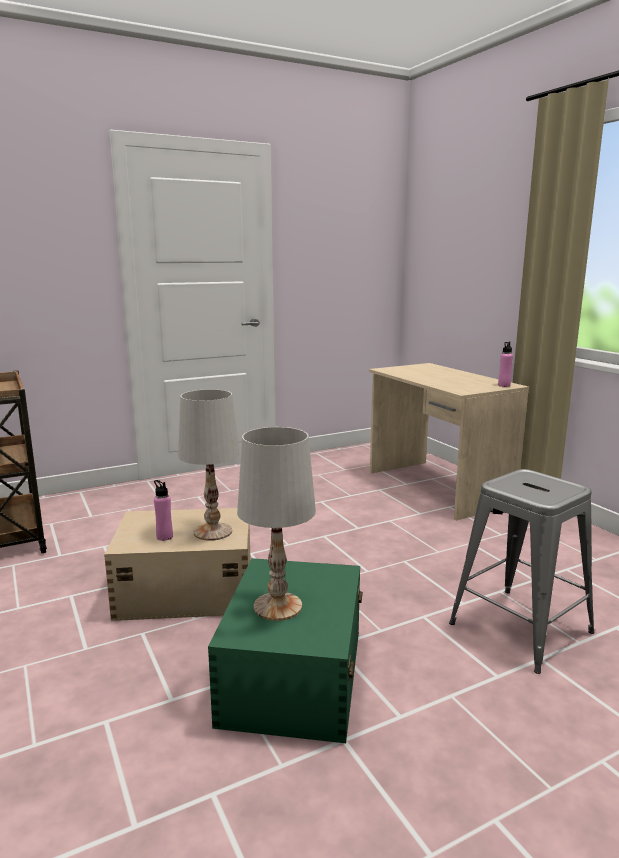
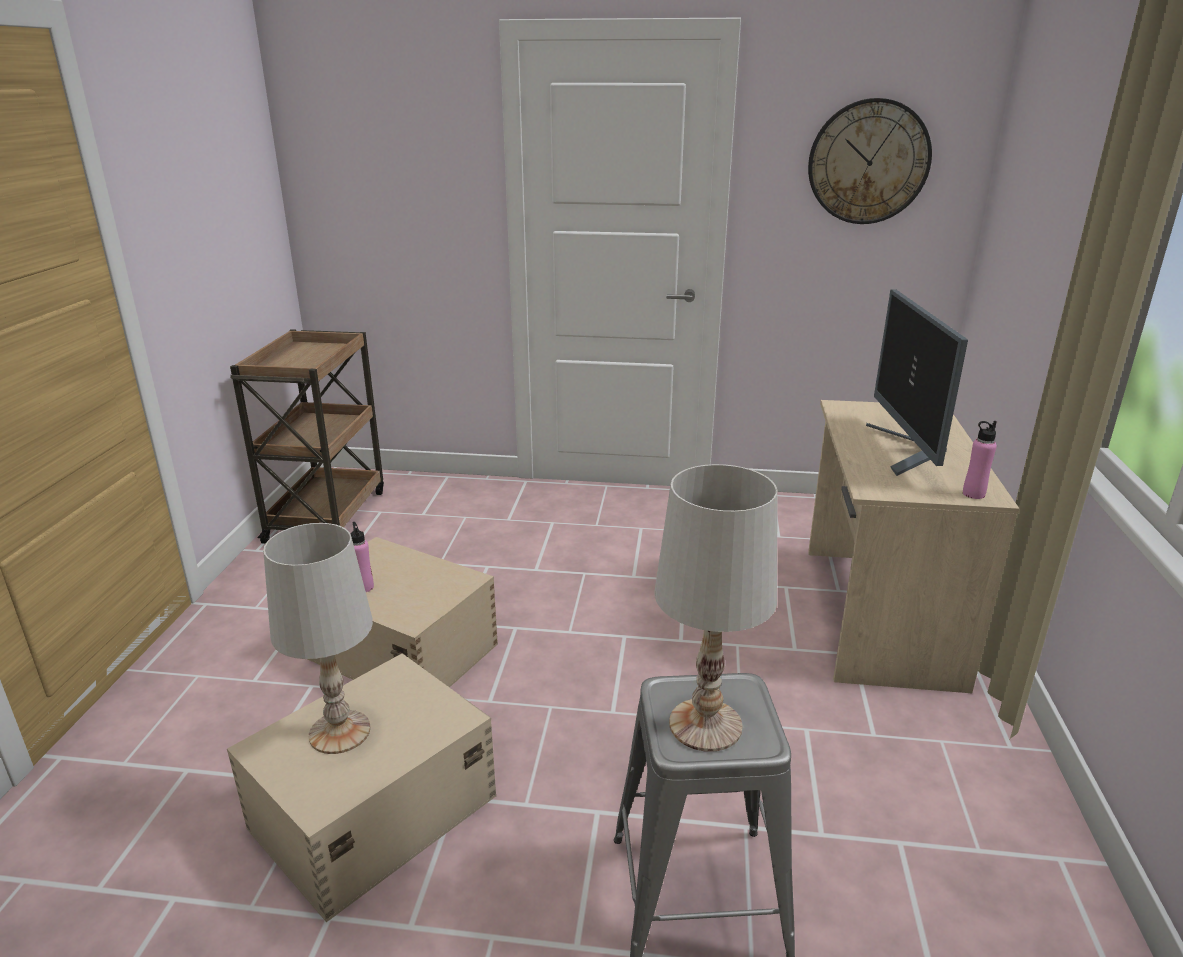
camera: 35 degrees right, 10 degrees up
white table lamp [178,389,240,541] -> white table lamp moved to [655,464,777,752]
green storage box [208,558,363,743] -> beige storage box [227,653,496,922]
none -> wall clock [808,98,932,224]
none -> monitor [866,289,968,476]

